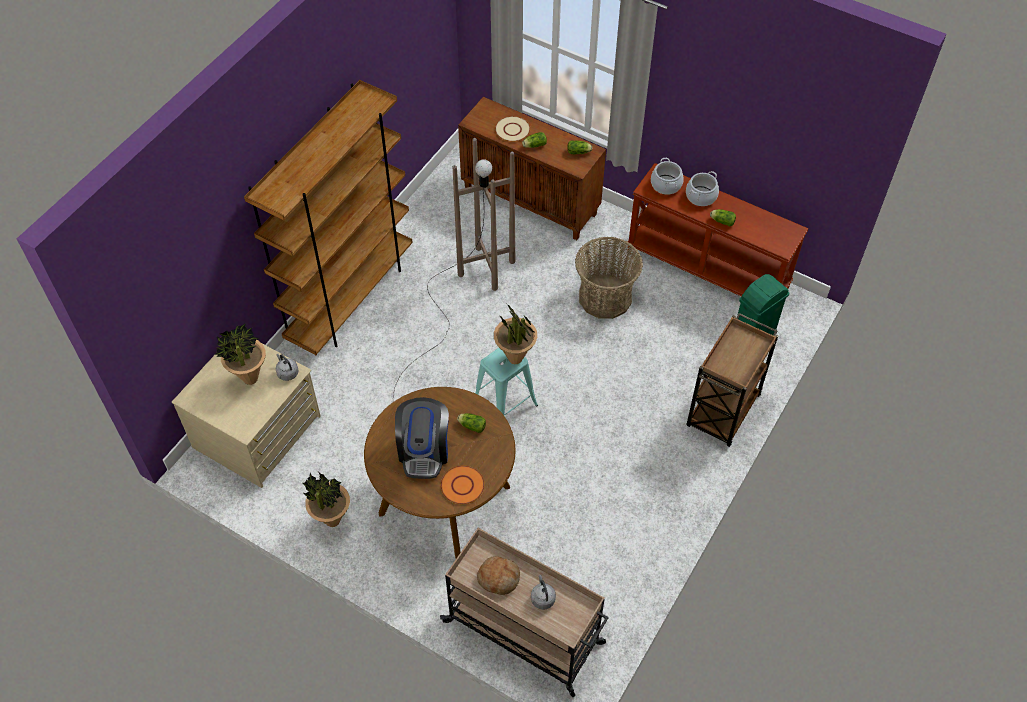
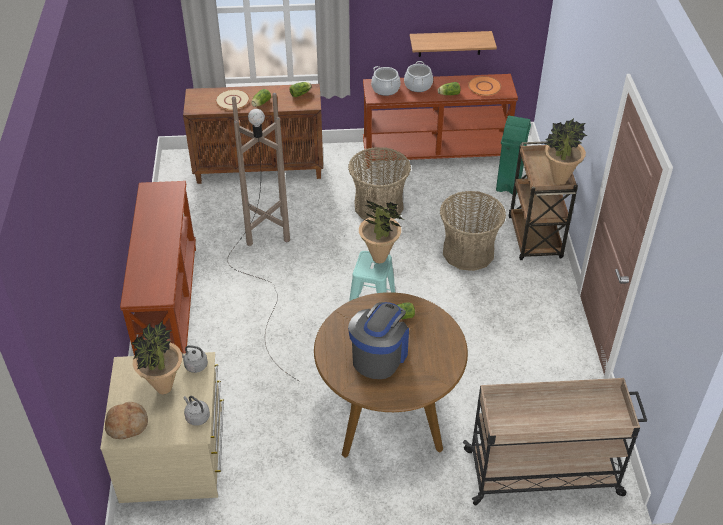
camera: 35 degrees left, 10 degrees down
brown bookcase [244,80,413,355] -> brown console table [120,181,196,355]
potted plant [302,472,350,527] -> potted plant moved to [545,118,587,185]
coffee machine [395,397,449,479] -> coffee machine turned 120 degrees counterclockwise [348,302,409,379]
orange plate [441,465,485,504] -> orange plate moved to [468,76,501,96]
bread [477,556,520,595] -> bread moved to [105,402,148,439]
grey kettle [531,575,556,610] -> grey kettle moved to [184,396,210,426]
none -> shelf [410,31,497,57]
none -> basket [440,191,506,271]

